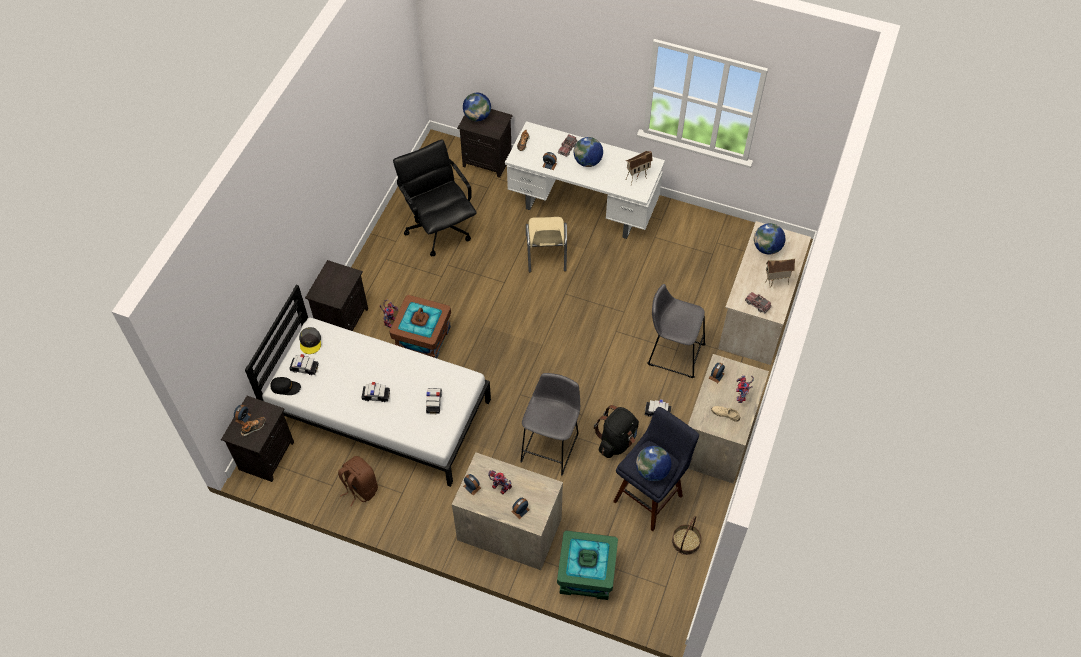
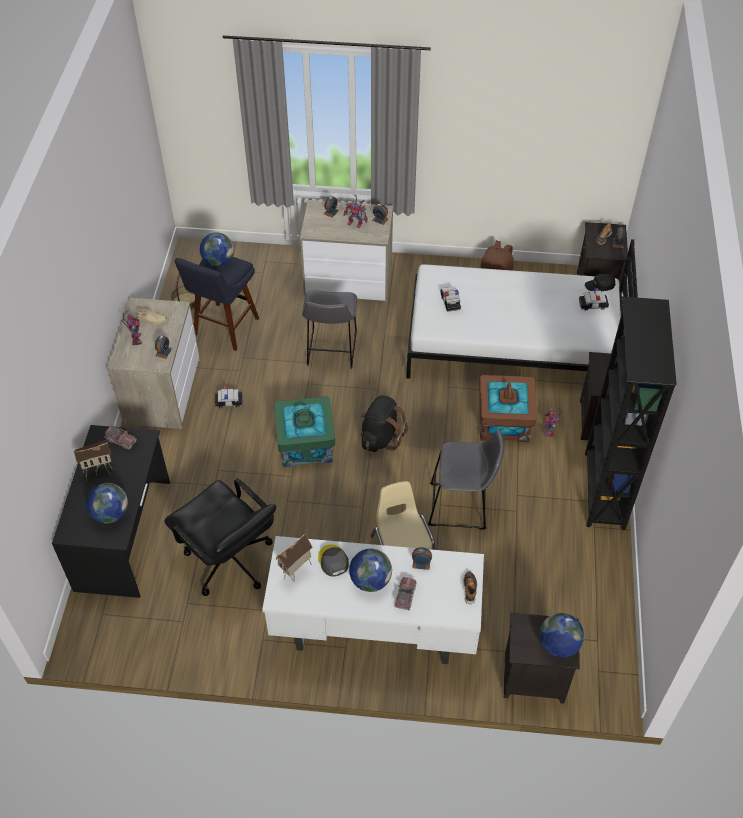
camera: 165 degrees right, 5 degrees down
grey cap [299,327,321,354] -> grey cap moved to [318,544,349,577]
toy car [361,382,390,402] -> none
black office chair [393,140,477,256] -> black office chair moved to [164,478,276,596]
green storage box [557,530,618,600] -> green storage box moved to [274,396,335,467]
black backpack [594,405,639,458] -> black backpack moved to [360,395,408,452]
grey stool [647,284,706,378] -> grey stool moved to [428,430,504,530]
beige desk [718,221,811,365] -> black desk [52,425,170,598]
none -> black bookcase [585,297,677,530]

